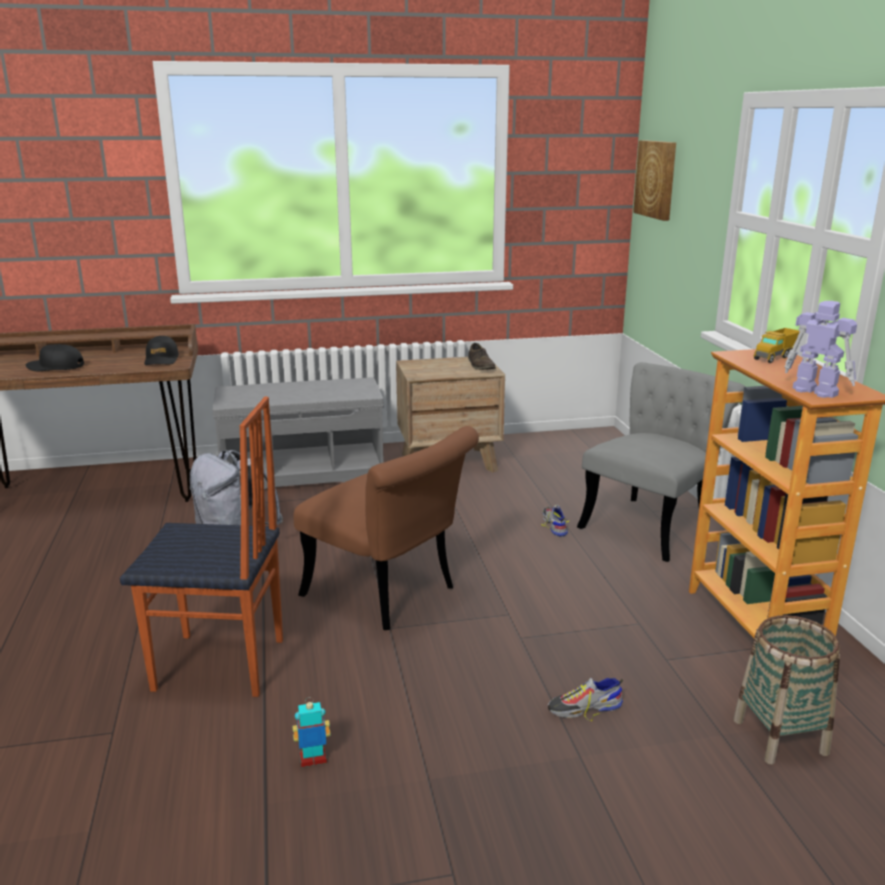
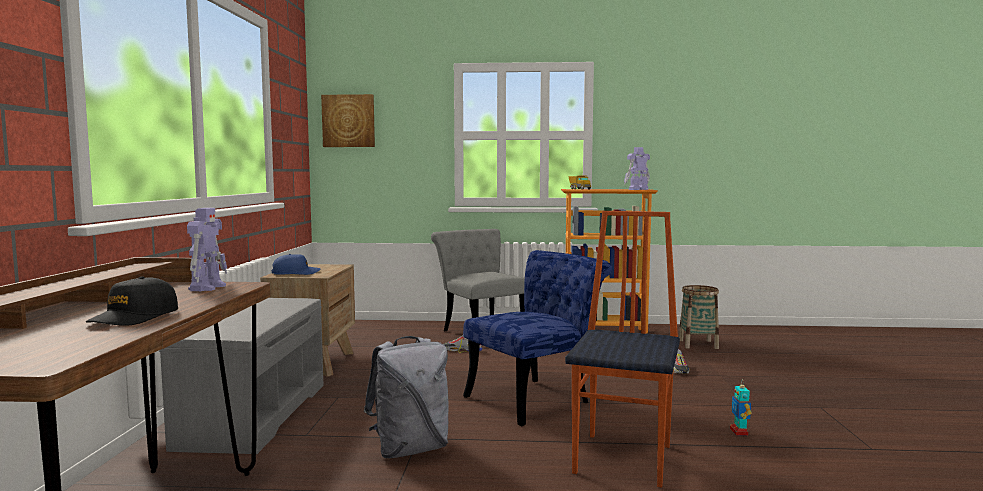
camera: 75 degrees left, 15 degrees down
black cap [144,336,179,365] -> toy robot [187,208,227,291]
brown chair [293,426,479,630] -> blue chair [463,250,612,426]
brown shoe [468,343,496,370] -> none
none -> blue cap [272,254,320,275]

